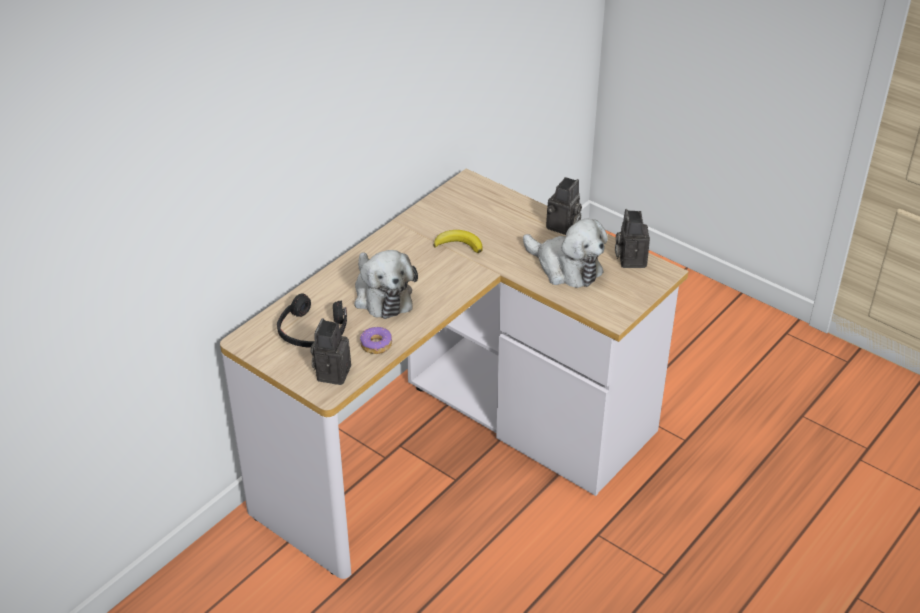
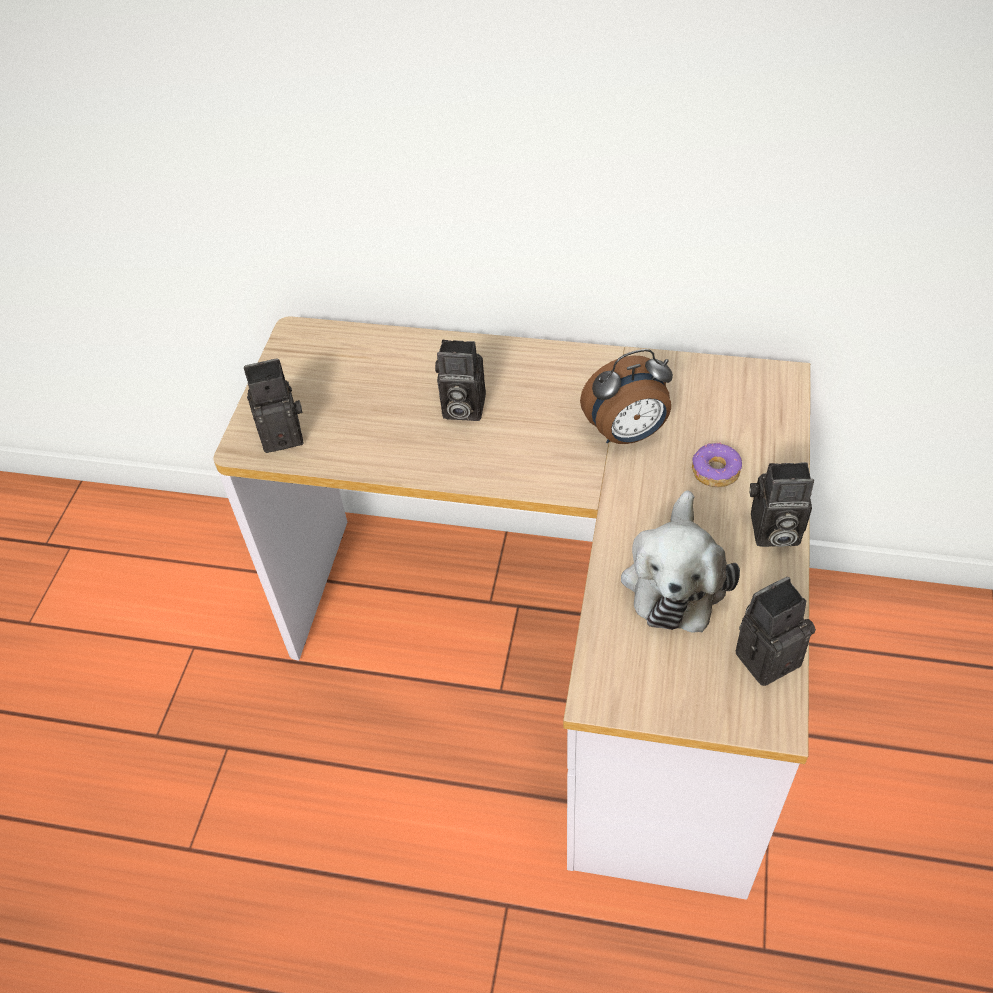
camera: 65 degrees right, 10 degrees up
black headphones [277,294,347,348] -> none
plush toy [354,250,418,319] -> camera [435,340,486,421]
donut [360,327,392,354] -> donut moved to [692,443,742,487]
banana [433,230,483,253] -> alarm clock [580,349,673,444]

